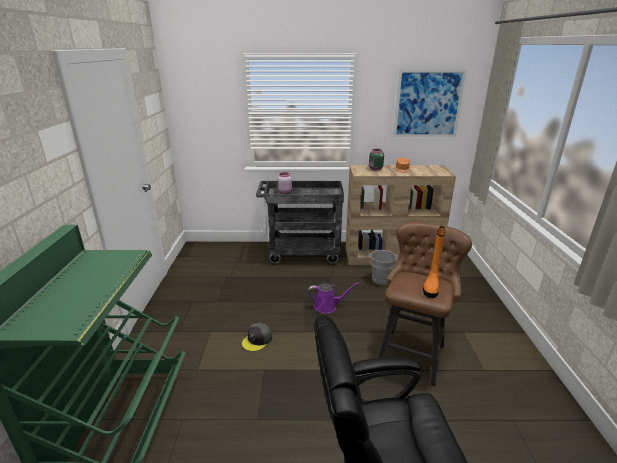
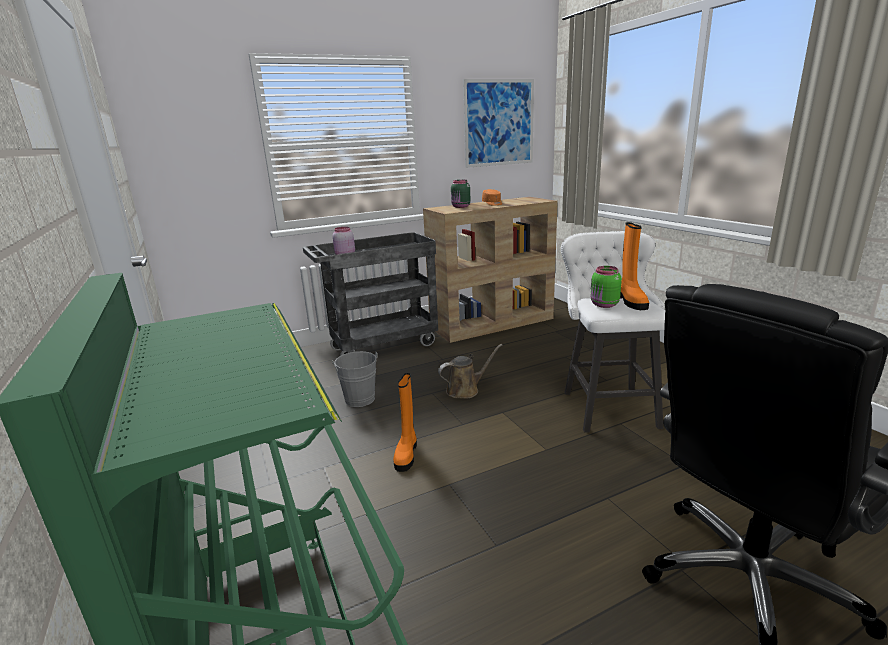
camera: 25 degrees left, 5 degrees down
grey cap [242,323,272,351] -> orange boot [393,373,417,472]
purple watering can [308,282,359,314] -> brown watering can [438,344,502,399]
grey bucket [370,250,398,285] -> grey bucket moved to [332,351,378,407]
brown stool [379,222,472,386] -> white stool [561,231,665,433]
none -> green jar [591,266,622,308]

